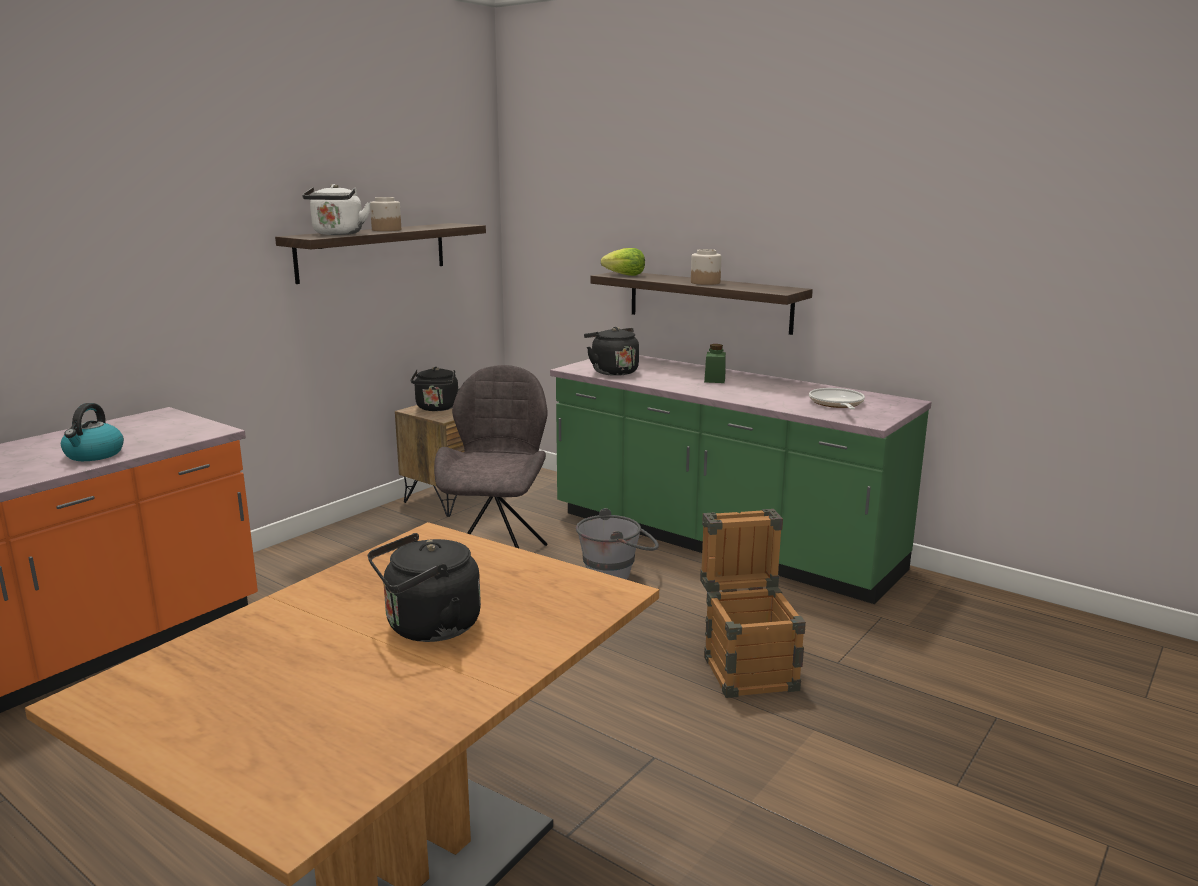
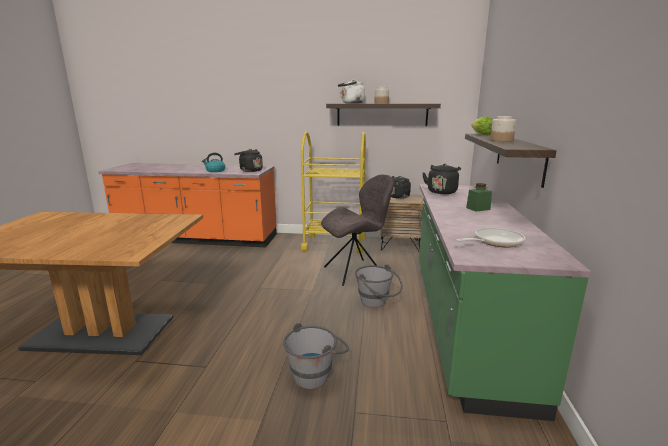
camera: 60 degrees right, 0 degrees up
black kettle [368,533,481,642] -> black kettle moved to [234,149,263,172]
crate [700,509,806,698] -> grey bucket [283,323,349,389]
none -> yellow cart [301,132,366,254]

